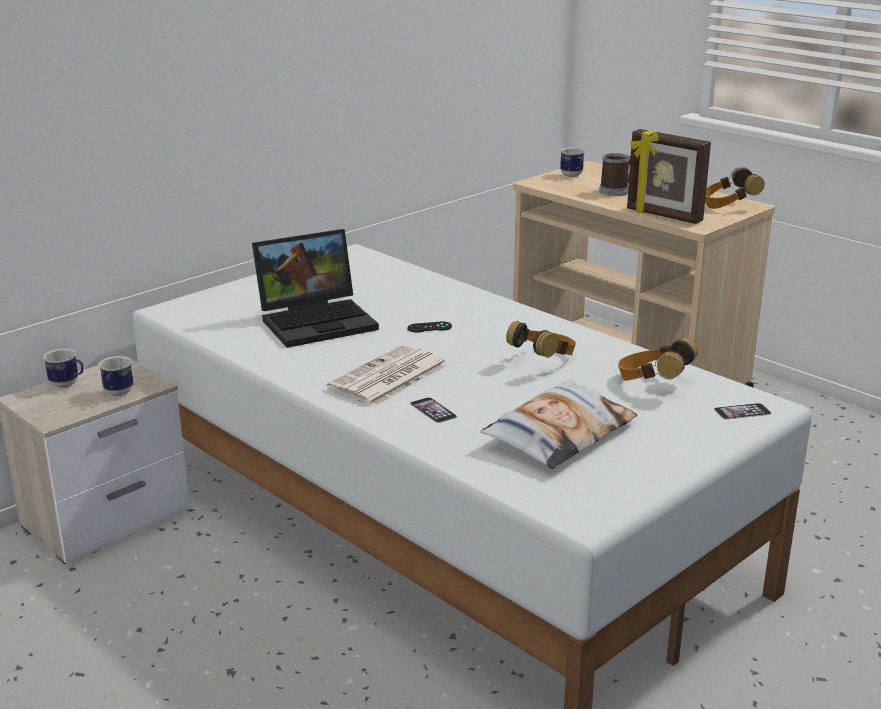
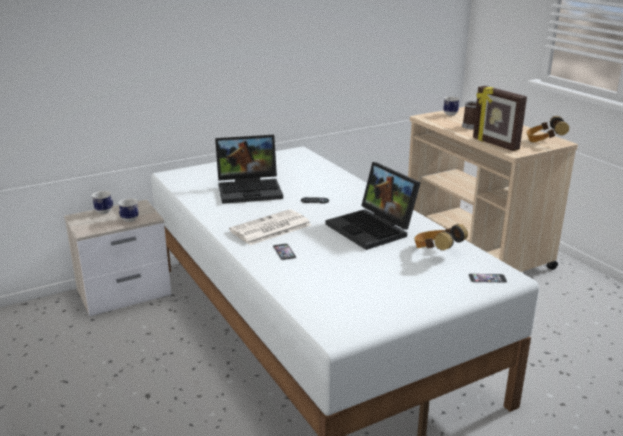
camera: 15 degrees right, 0 degrees up
pillow [481,380,637,469] -> none
headphones [506,321,576,358] -> laptop [326,162,421,250]

